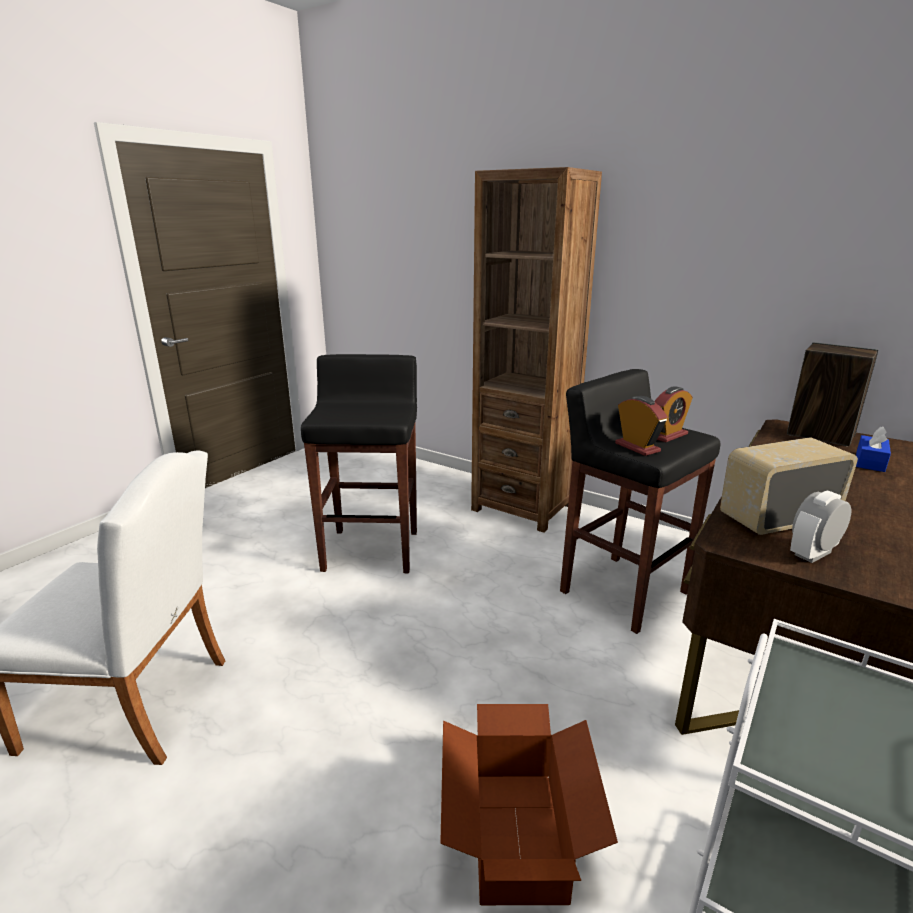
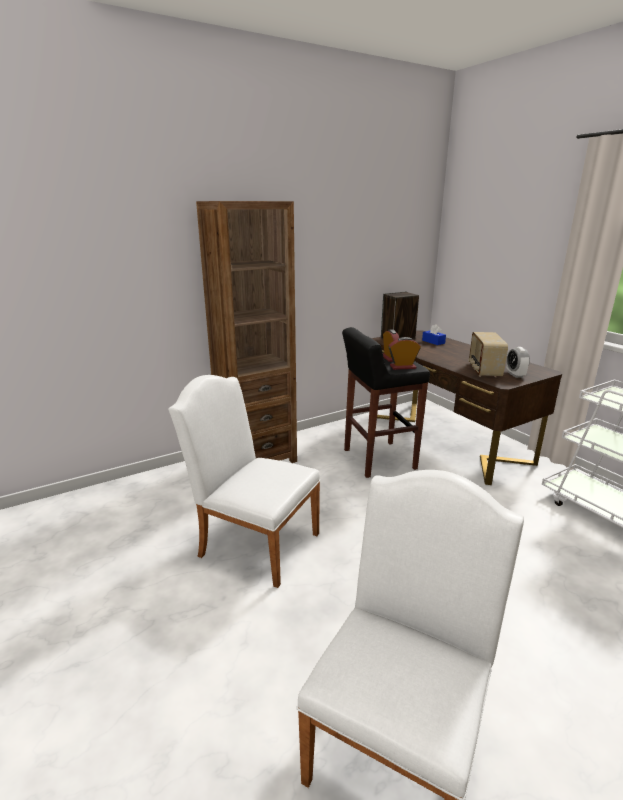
camera: 65 degrees left, 0 degrees up
black stool [301,354,417,573] -> white chair [168,375,320,588]
cardboard box [440,704,618,905] -> none

